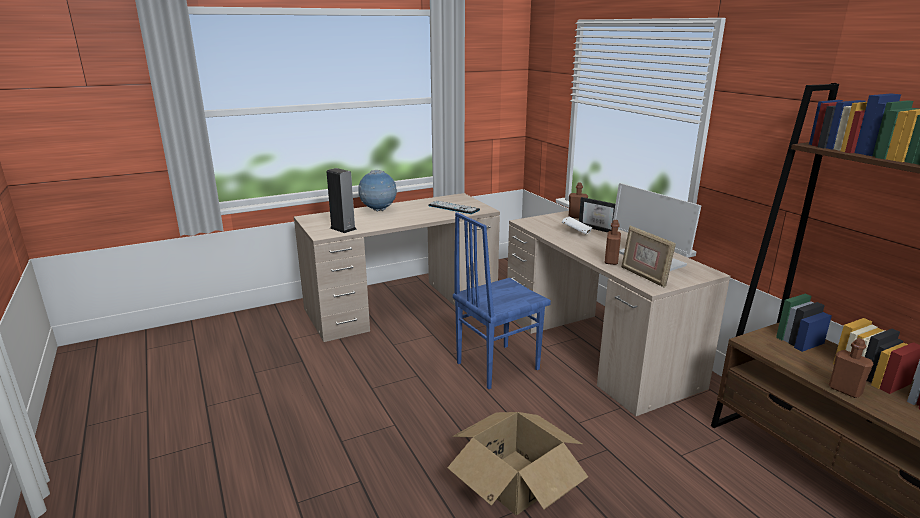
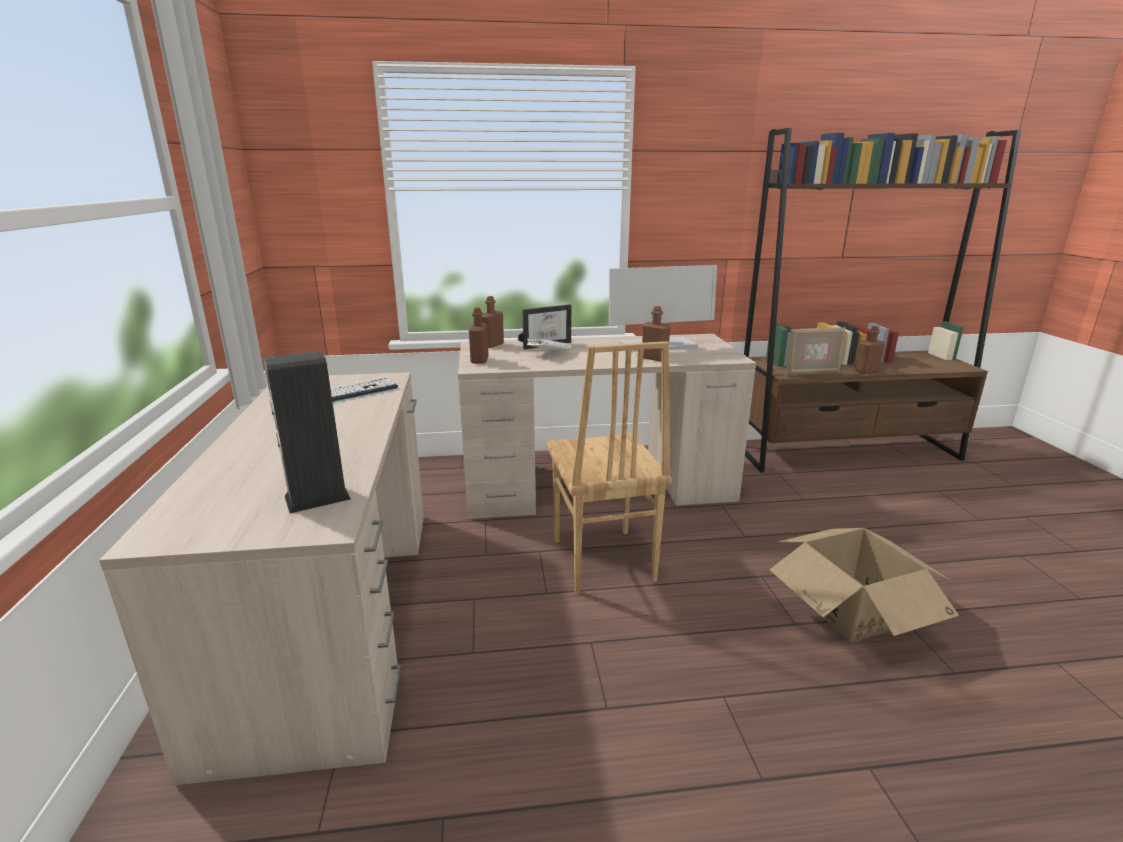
camera: 70 degrees left, 0 degrees up
globe [358,170,398,212] -> none
blue chair [453,212,551,389] -> brown chair [546,341,672,593]
picture frame [621,226,676,288] -> picture frame moved to [786,327,845,376]
none -> brown bottle [469,307,489,363]

